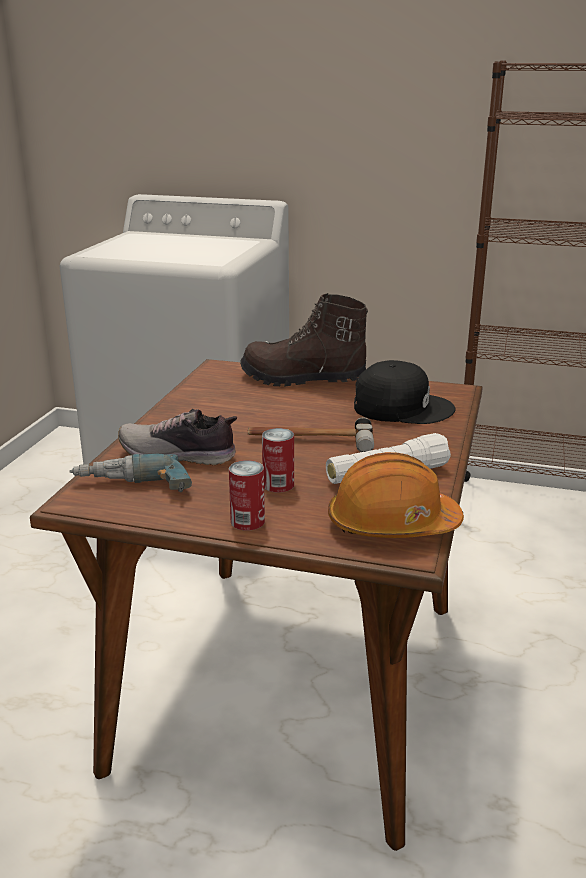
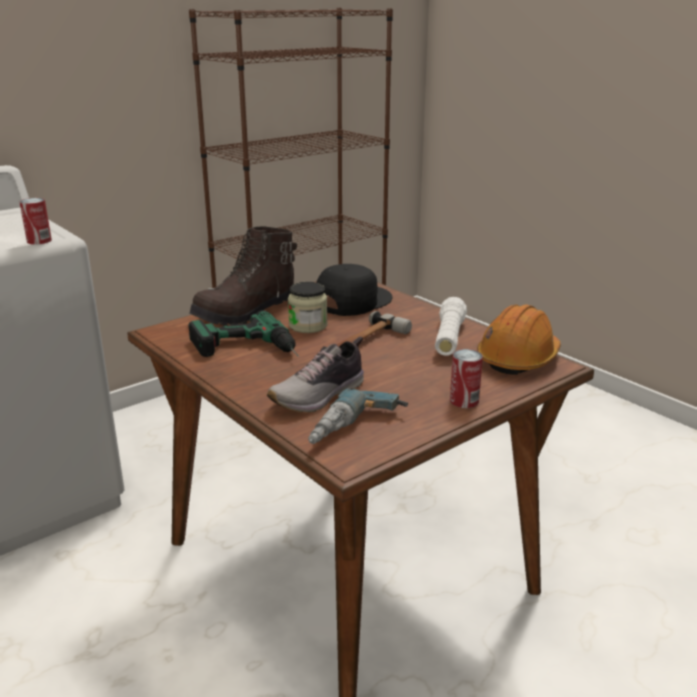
camera: 55 degrees left, 0 degrees up
can [262,428,294,492] -> can moved to [19,198,52,245]
none -> power drill [188,310,299,357]
none -> jar [288,282,328,333]

